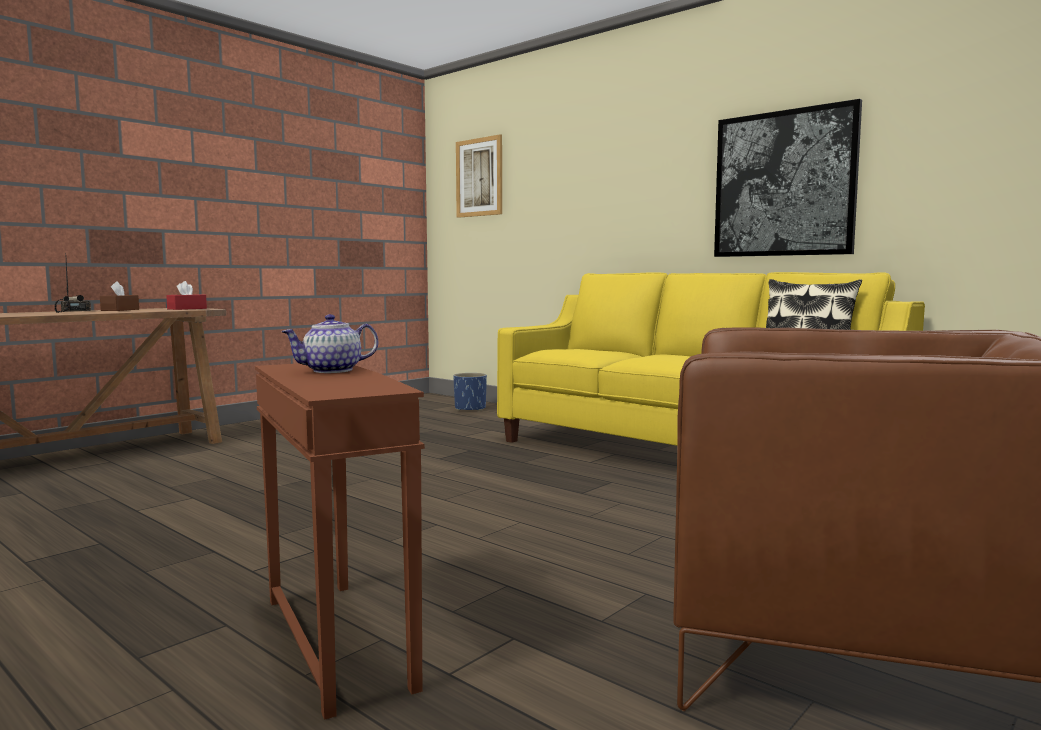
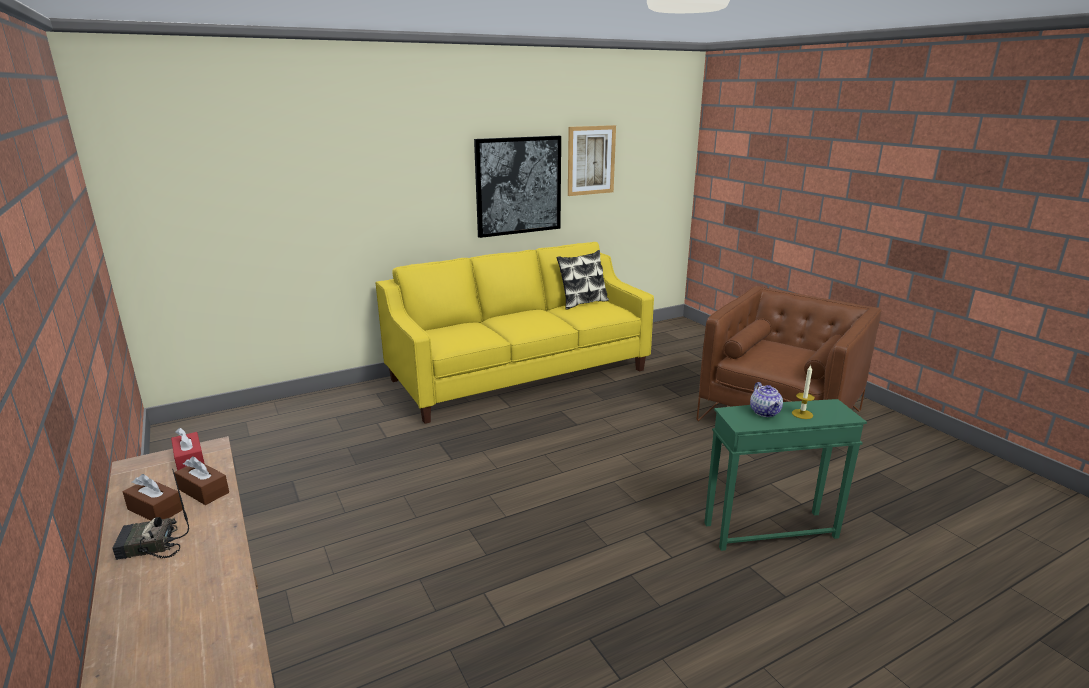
camera: 70 degrees left, 15 degrees up
brown side table [255,363,425,720] -> green side table [705,399,867,551]
blue planter [453,373,487,411] -> none
picture [456,134,502,218] -> picture moved to [568,125,616,196]
none -> brown tissue box [174,456,229,505]
none -> candle [792,365,815,419]

